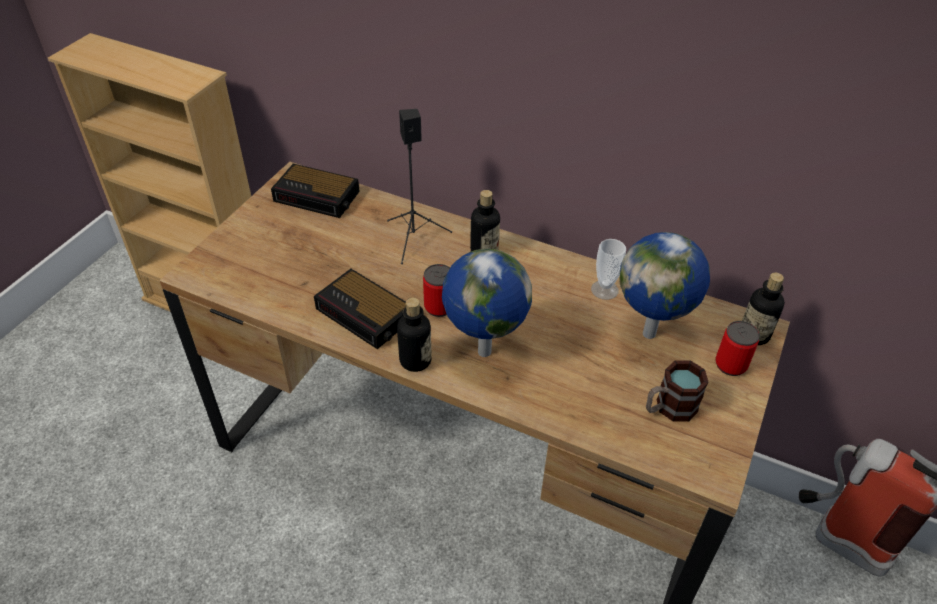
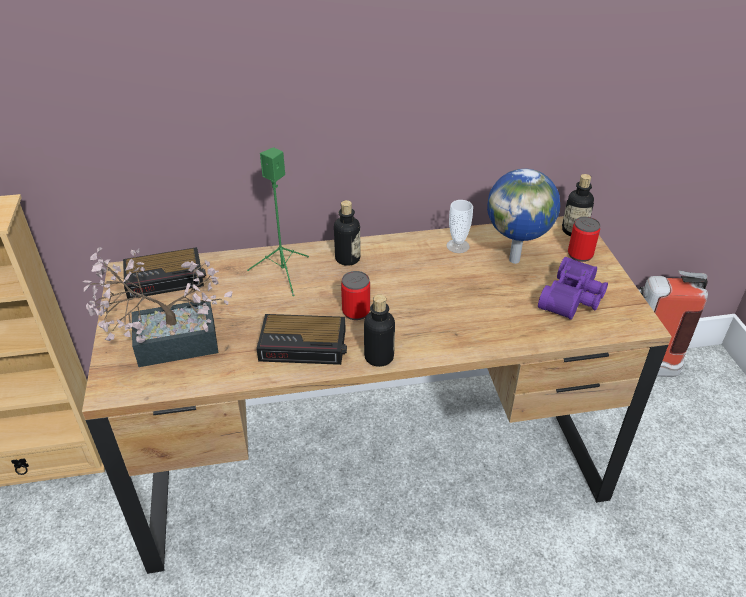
camera: 35 degrees left, 5 degrees down
black speaker [387,109,452,264] -> green speaker [247,147,309,296]
globe [442,249,532,357] -> none
mug [646,361,709,421] -> purple binoculars [538,257,608,320]
none -> potted plant [83,247,233,367]

